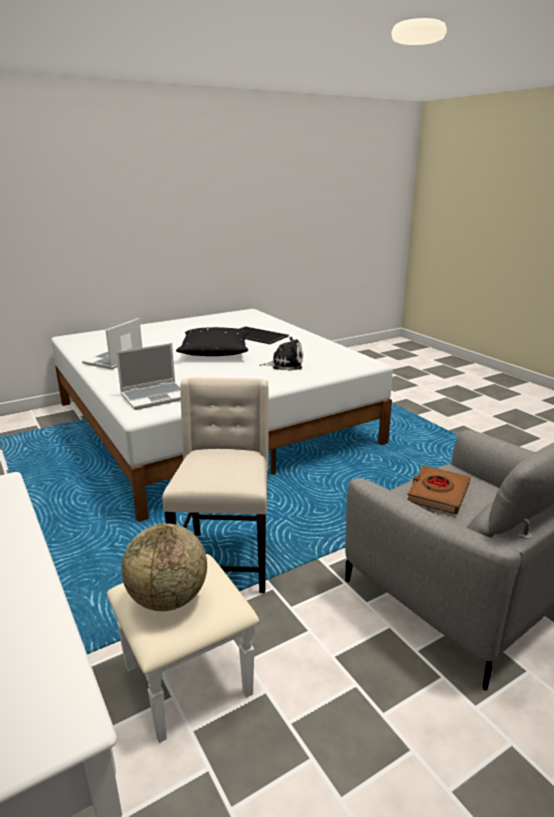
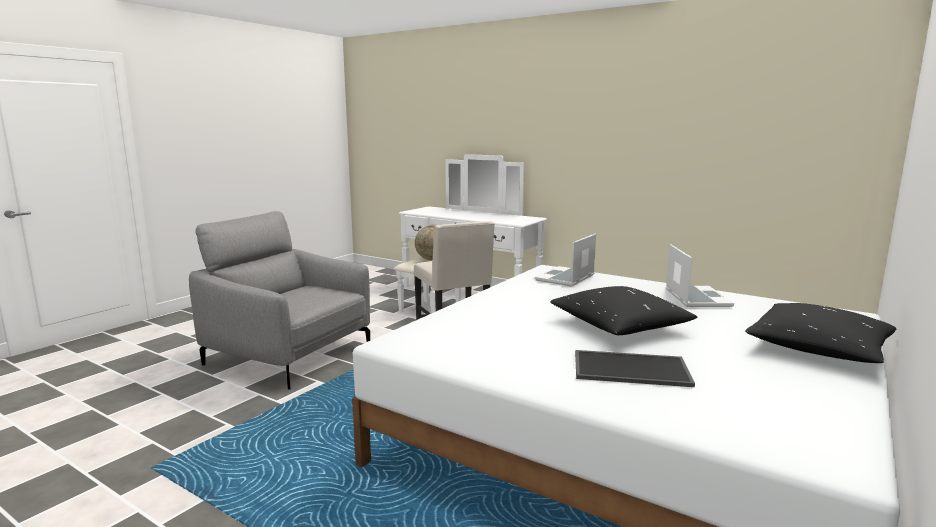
camera: 155 degrees right, 10 degrees down
plush toy [260,337,303,371] -> none
brown book [407,465,470,514] -> none
none -> black pillow [745,303,896,363]

